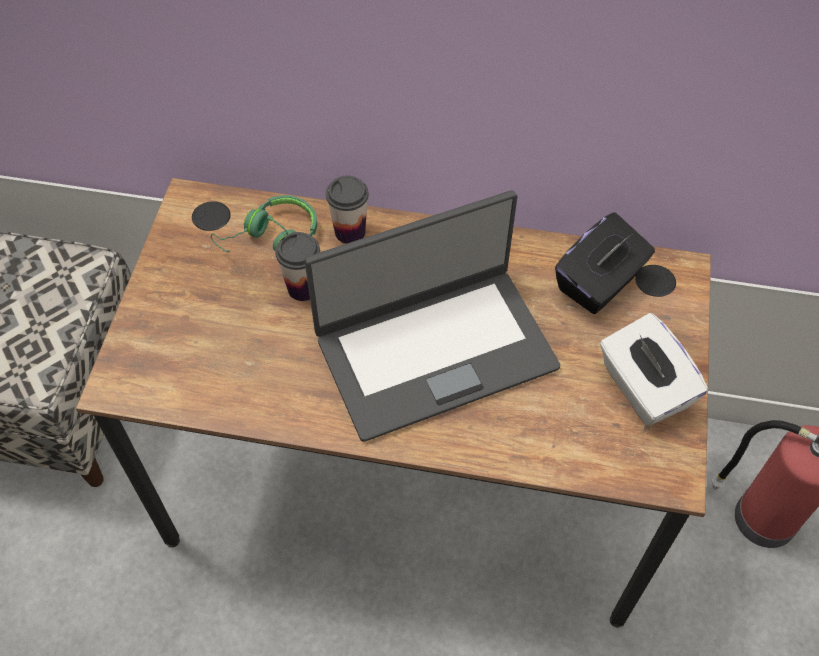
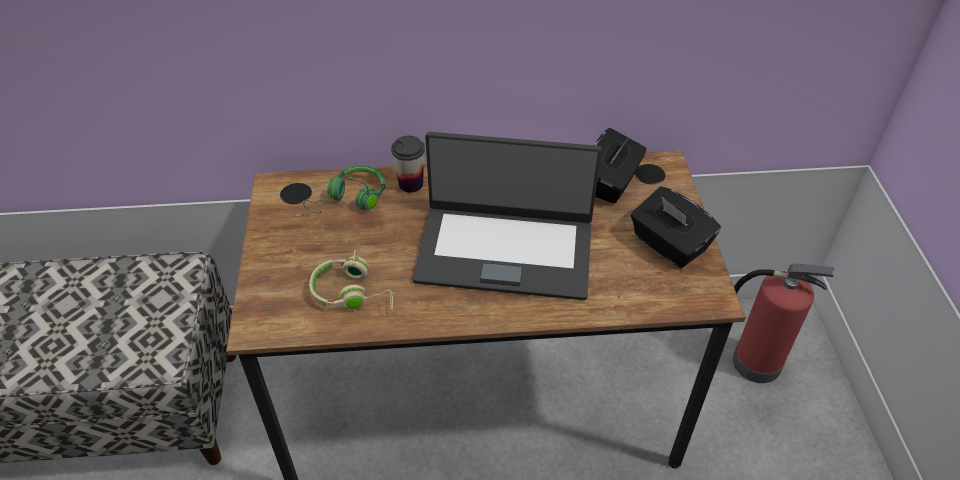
camera: 15 degrees left, 10 degrees down
cup [275,232,320,301] -> none
laptop [305,190,560,442] -> laptop turned 45 degrees clockwise [413,132,602,300]
white tissue box [600,313,708,426] -> black tissue box [631,186,721,268]
none -> beige headphones [309,250,394,311]

